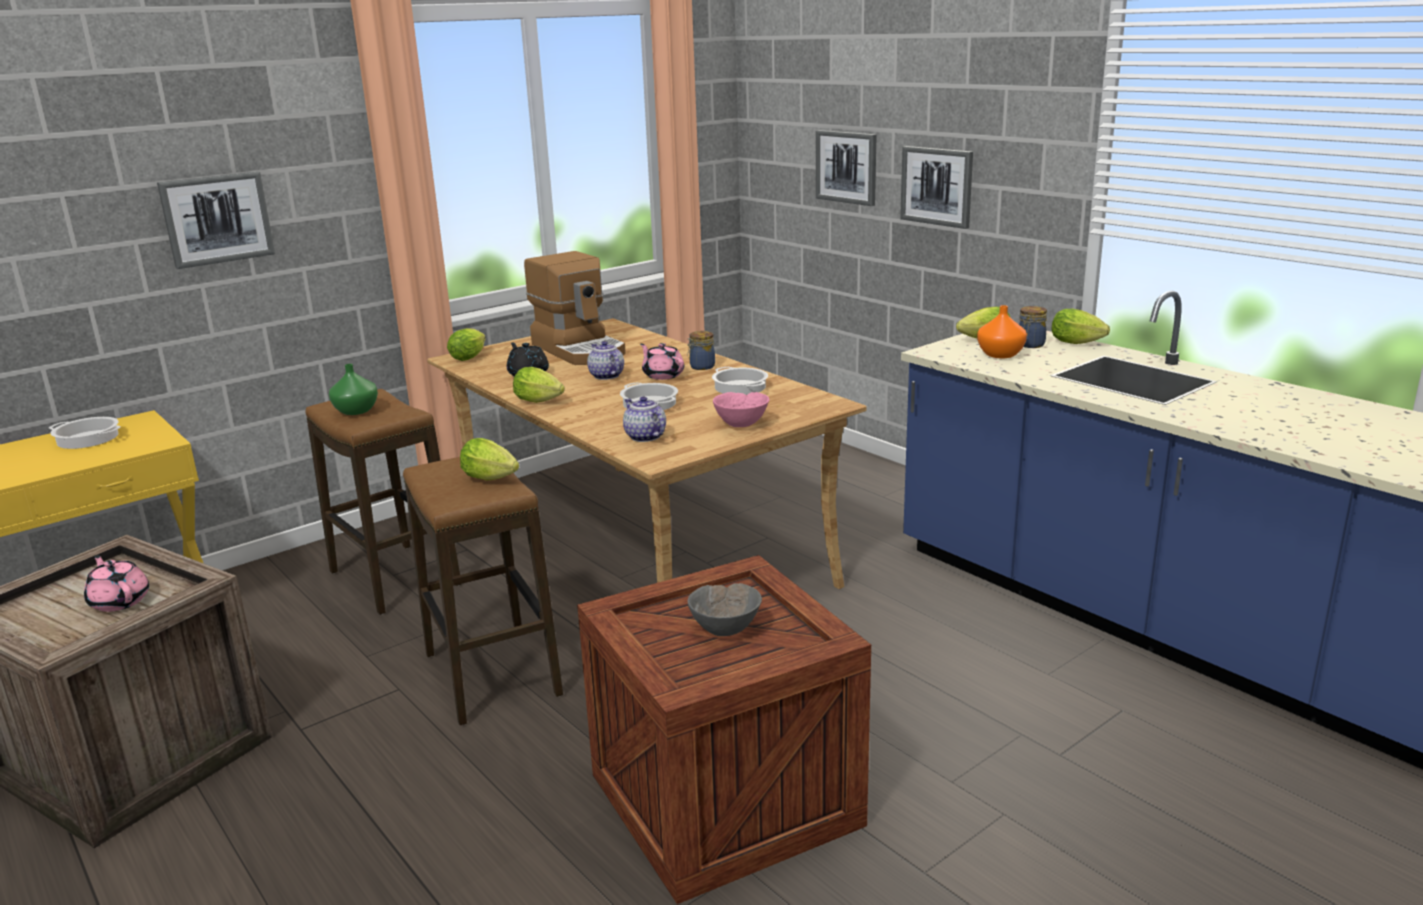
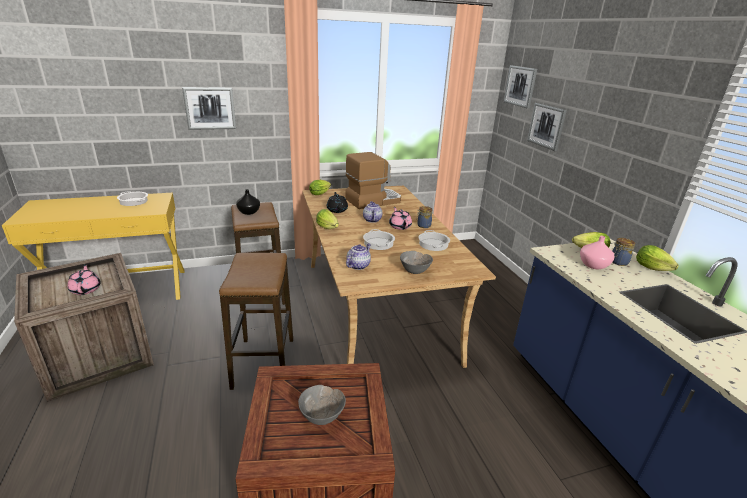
camera: 20 degrees right, 5 degrees up
green vase [329,364,378,415] -> black vase [236,189,260,215]
lettuce [460,438,519,481] -> none
coffee machine [524,251,626,365] -> coffee machine turned 105 degrees counterclockwise [345,152,401,209]
teapot [623,396,666,442] -> teapot turned 45 degrees clockwise [346,243,371,270]
pink bowl [713,392,769,427] -> grey bowl [400,251,433,274]
picture [900,146,973,229] -> picture moved to [504,65,537,109]
orange vase [977,305,1027,358] -> pink vase [580,236,615,269]

